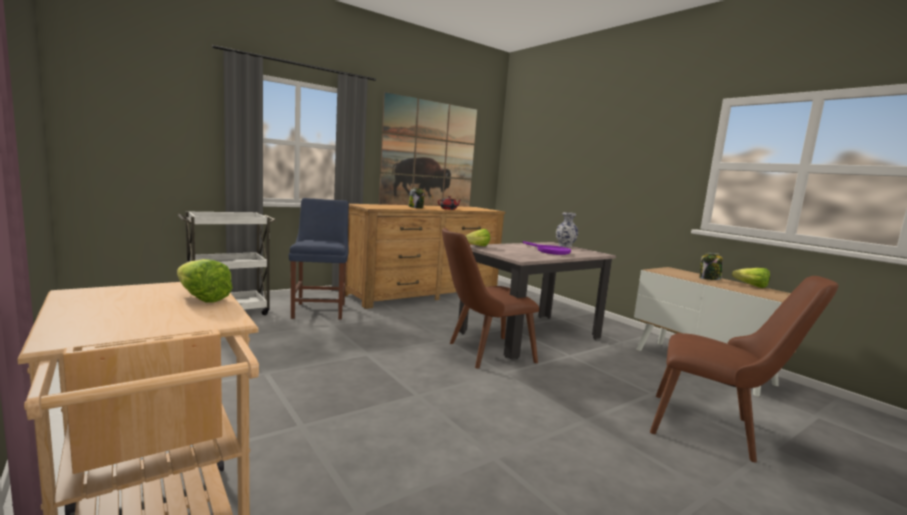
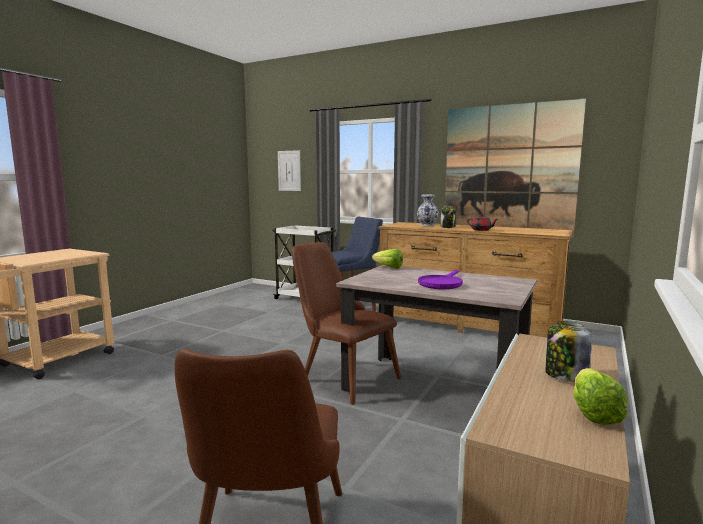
camera: 65 degrees right, 0 degrees up
lettuce [177,259,232,303] -> none
vase [556,212,578,247] -> vase moved to [417,194,439,226]
none -> picture [278,150,301,191]

